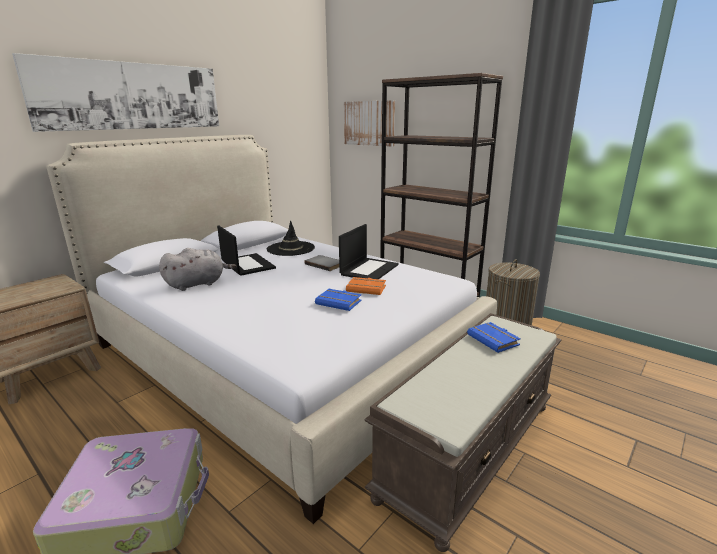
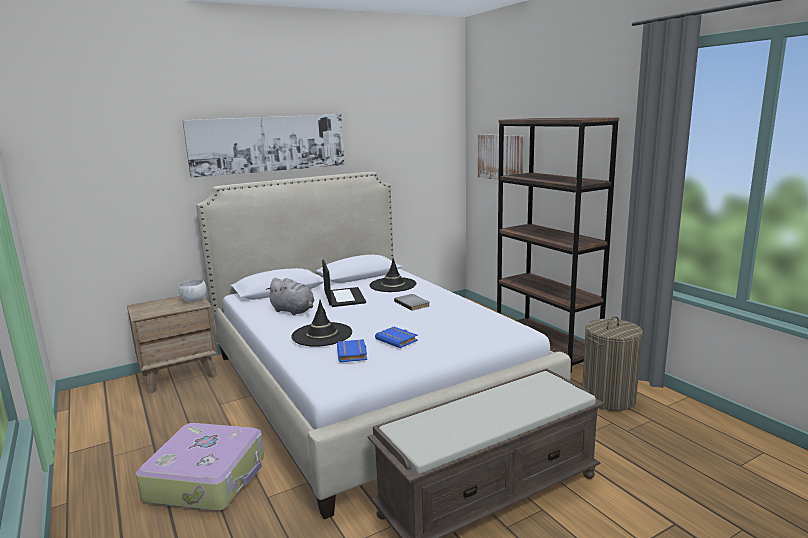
camera: 20 degrees right, 5 degrees down
grey plush toy [159,248,237,291] -> grey plush toy turned 45 degrees clockwise [266,278,315,315]
laptop [339,224,399,279] -> none
orange book [346,277,386,295] -> none
blue book [467,322,521,353] -> blue book moved to [337,339,367,362]
none -> white bowl [178,279,207,302]
none -> black hat [291,300,352,347]

